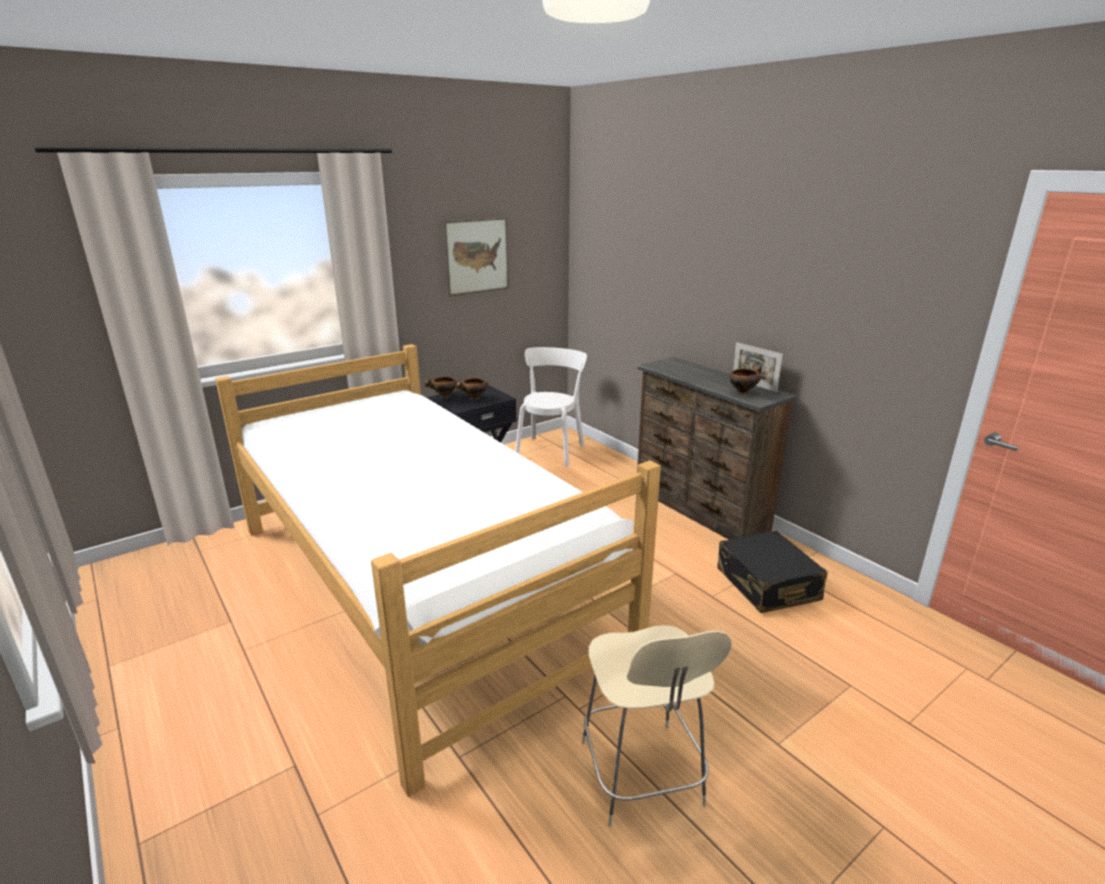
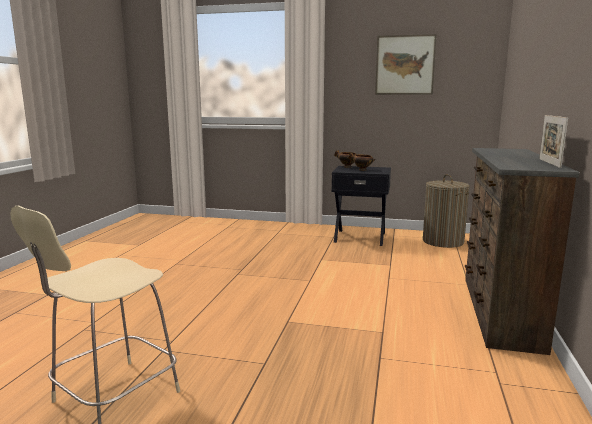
camera: 50 degrees right, 10 degrees down
bed [215,344,661,797] -> none
white chair [515,347,587,467] -> laundry basket [423,174,470,248]
black suitcase [717,531,828,613] -> none
bowl [729,364,762,395] -> none

